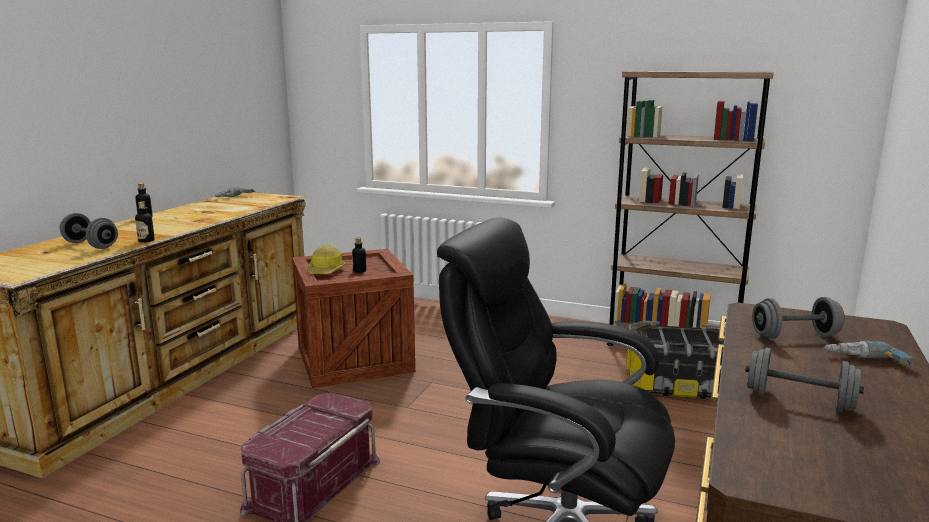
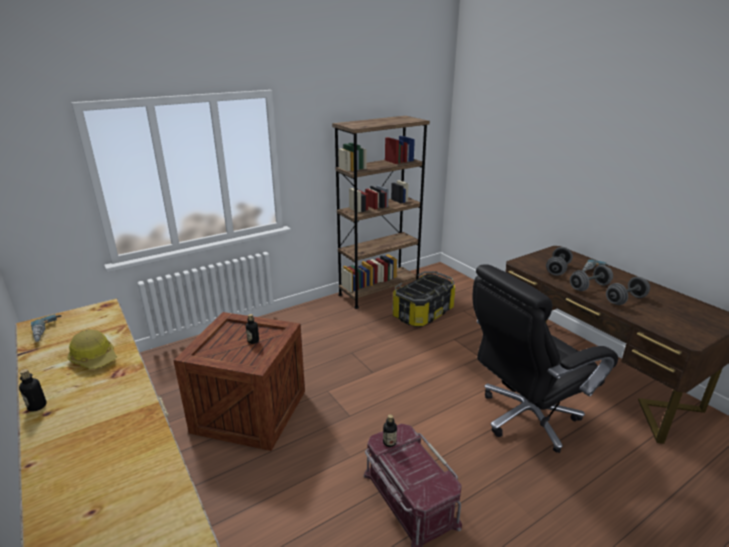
camera: 55 degrees left, 10 degrees up
grey dumbbell [60,213,118,249] -> grey dumbbell moved to [570,265,613,291]
bottle [135,201,155,243] -> bottle moved to [383,414,397,447]
hard hat [308,245,345,274] -> hard hat moved to [68,329,117,369]

